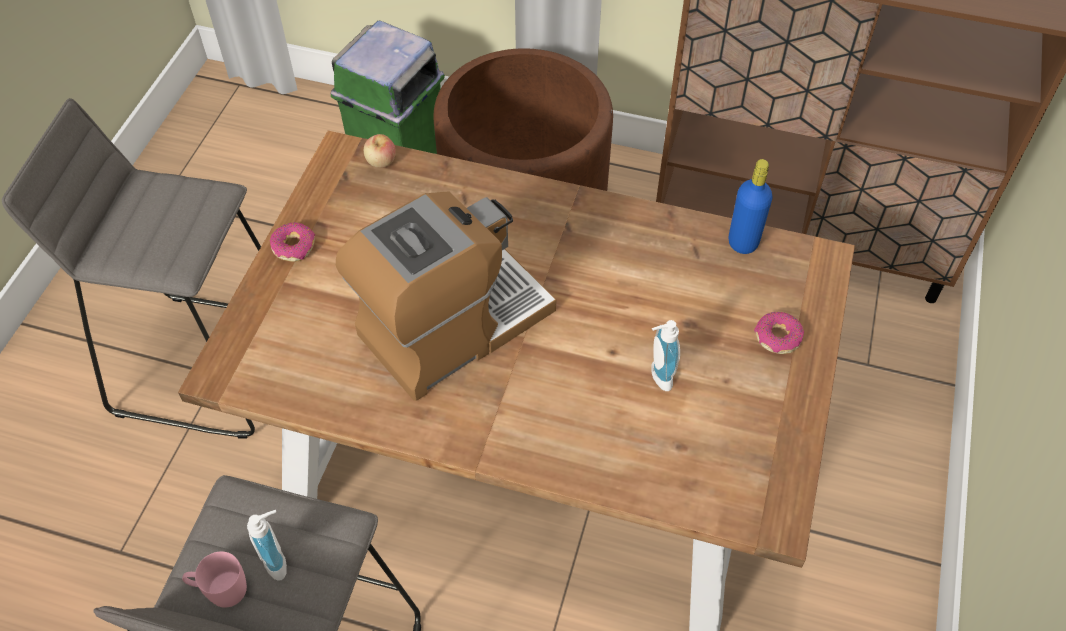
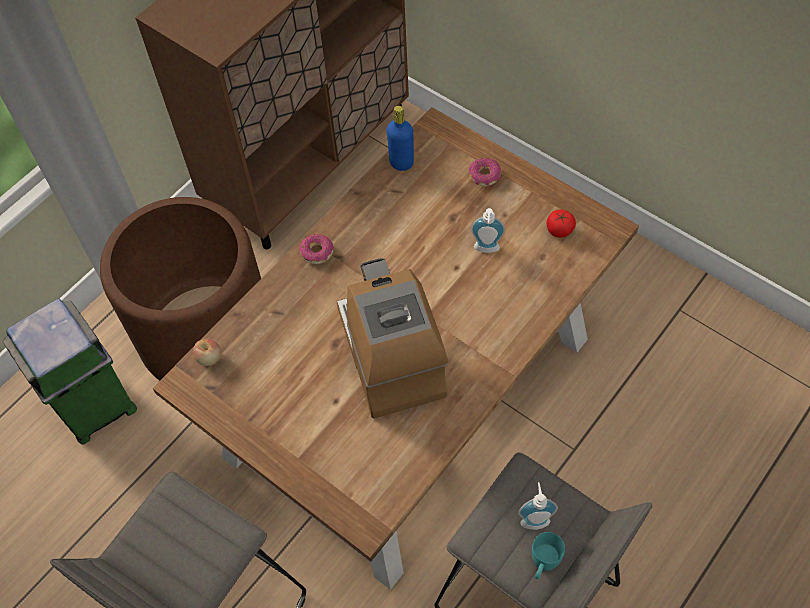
camera: 65 degrees left, 5 degrees up
pink mug [182,551,247,608] -> turquoise mug [532,532,565,579]
donut [270,223,315,262] -> donut moved to [299,234,334,264]
none -> tomato [547,209,576,238]

